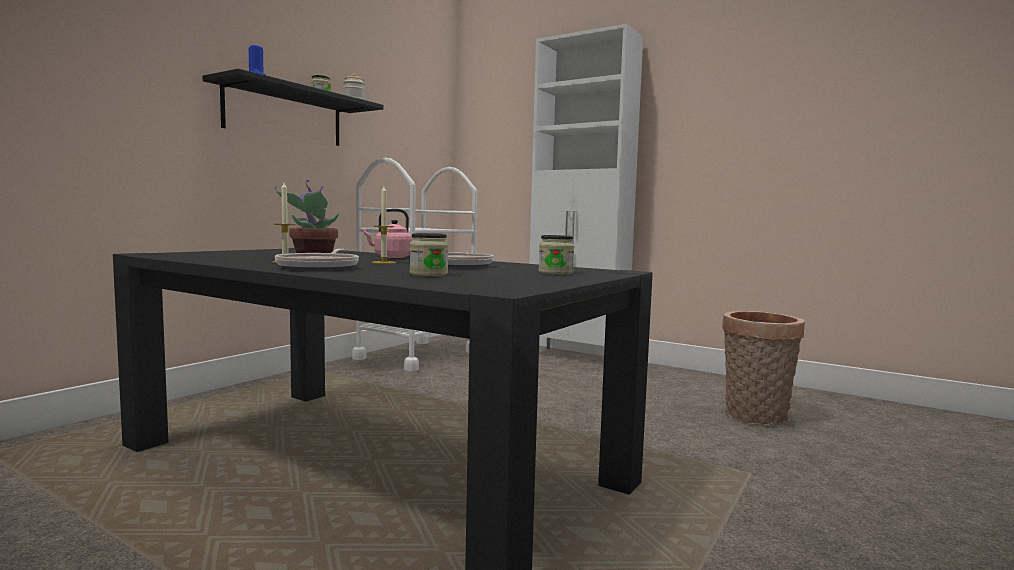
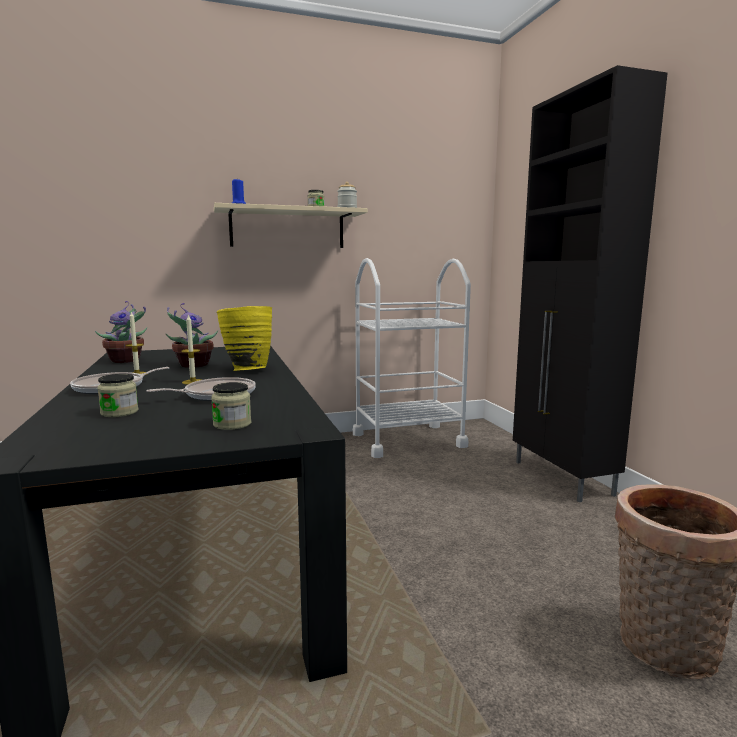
camera: 40 degrees right, 5 degrees up
black shelf [202,69,384,146] -> beige shelf [214,203,368,248]
pink kettle [362,209,413,258] -> yellow vase [216,306,272,371]
white cabinet [529,24,643,349] -> black cabinet [513,65,668,502]
none -> potted plant [95,301,147,363]

